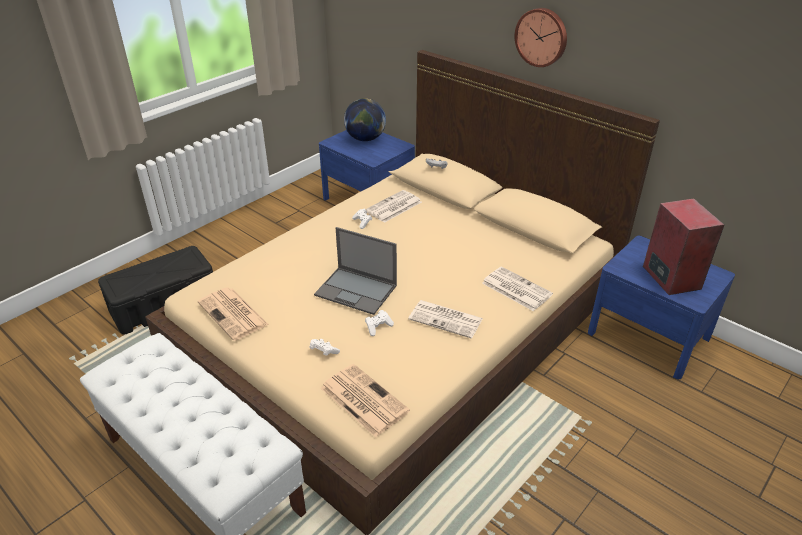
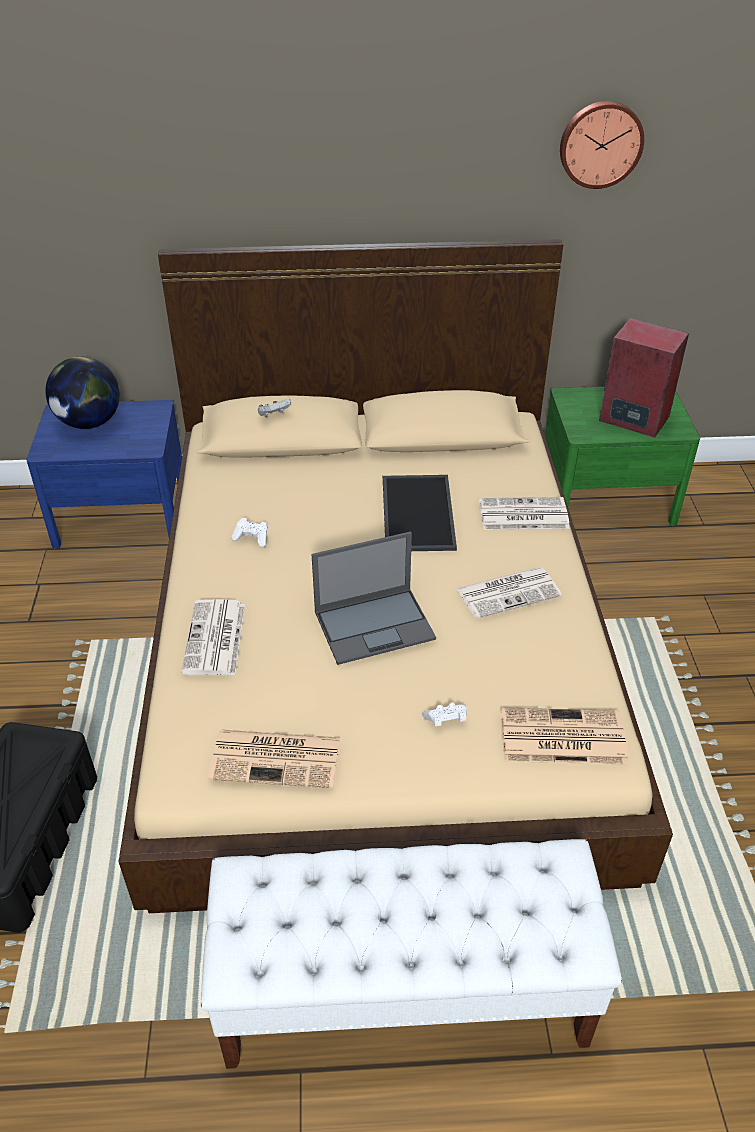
camera: 45 degrees left, 5 degrees up
newspaper [365,190,422,223] -> newspaper moved to [181,599,245,675]
white game controller [365,310,394,336] -> none
wall clock [515,8,567,67] -> wall clock moved to [560,101,644,189]
blue nightstand [588,235,735,379] -> green nightstand [545,387,700,526]
none -> tray [383,475,457,551]

